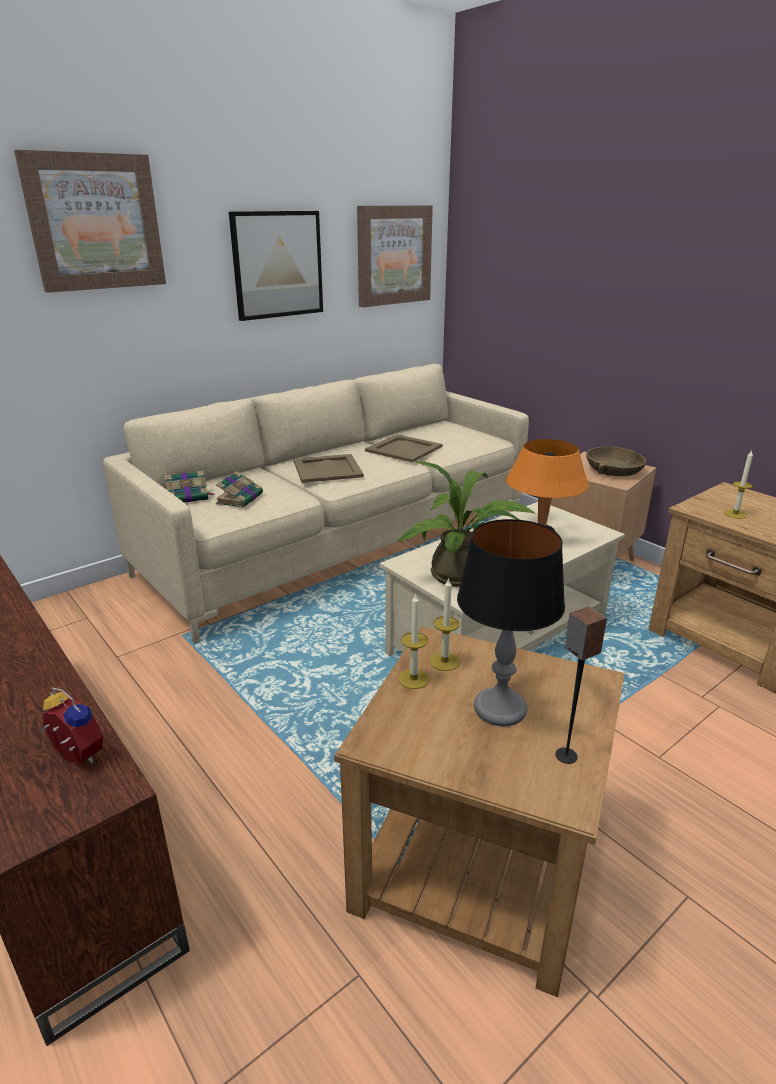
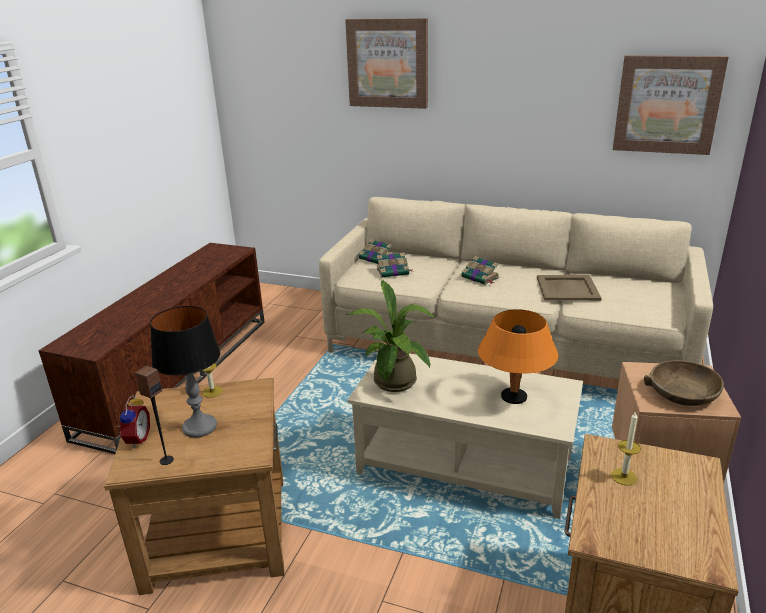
camera: 60 degrees right, 0 degrees up
alarm clock [40,688,103,764] -> alarm clock moved to [116,395,150,448]
picture [229,211,323,321] -> none
beige tray [294,454,364,483] -> book [461,256,499,285]
candle [430,577,460,671] -> none

